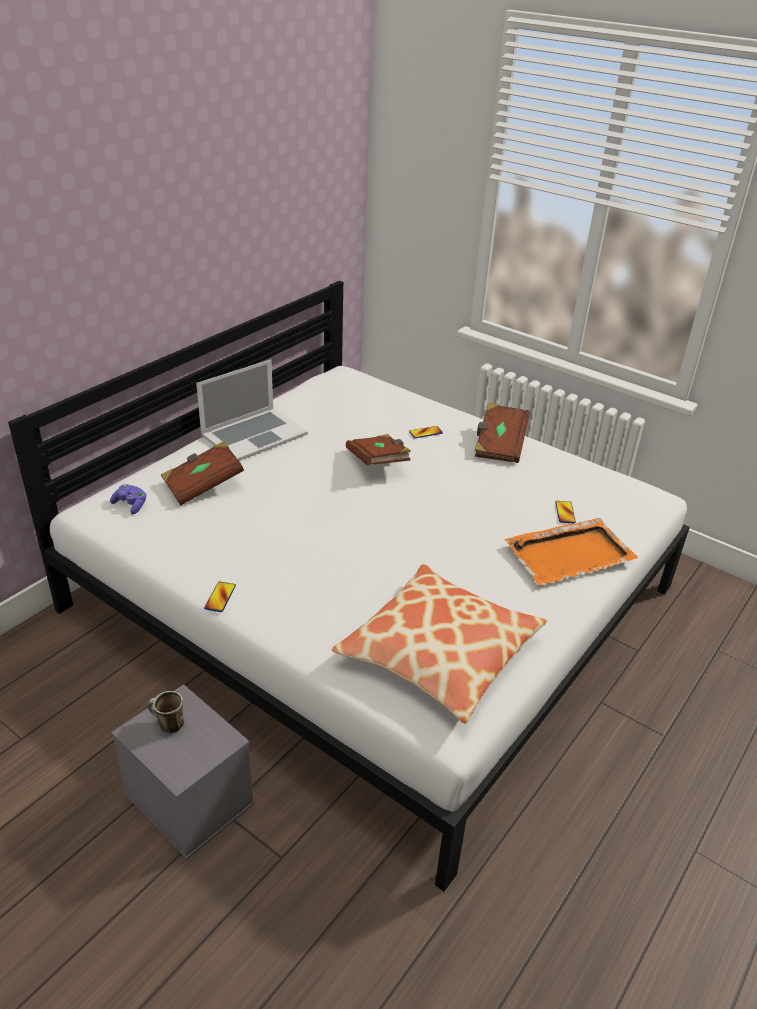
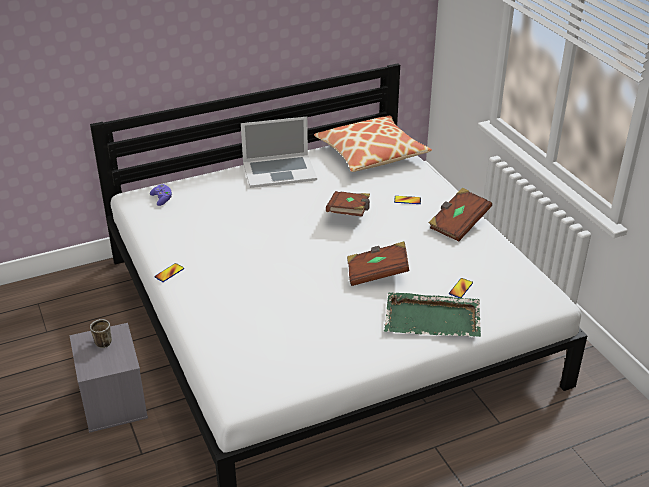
camera: 30 degrees right, 0 degrees up
brown book [161,441,244,506] -> brown book moved to [347,241,409,286]
pillow [332,564,547,724] -> pillow moved to [314,116,432,172]
orange tray [505,518,638,586] -> green tray [384,293,481,337]

